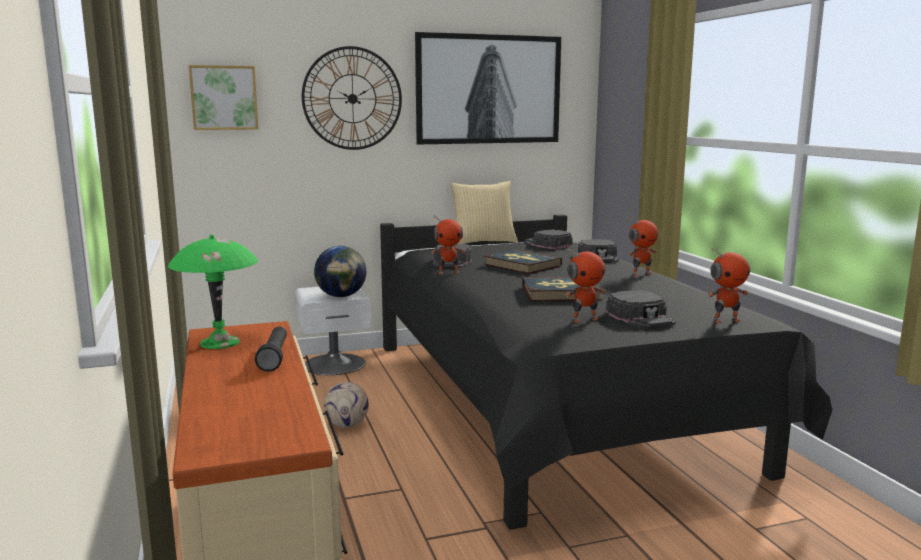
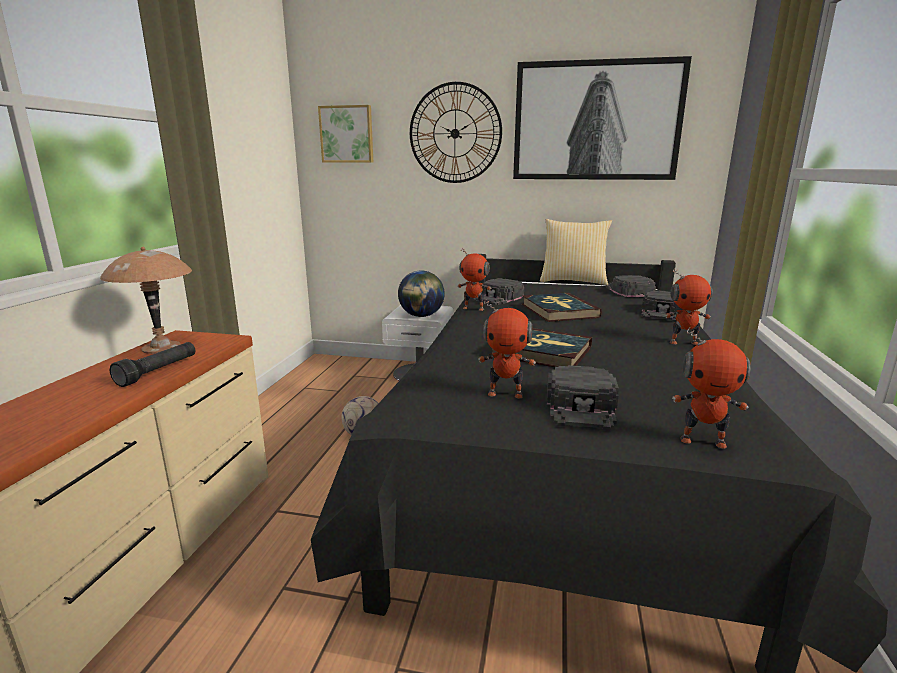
camera: 30 degrees right, 5 degrees up
green table lamp [168,234,258,349] -> brown table lamp [100,247,192,354]

